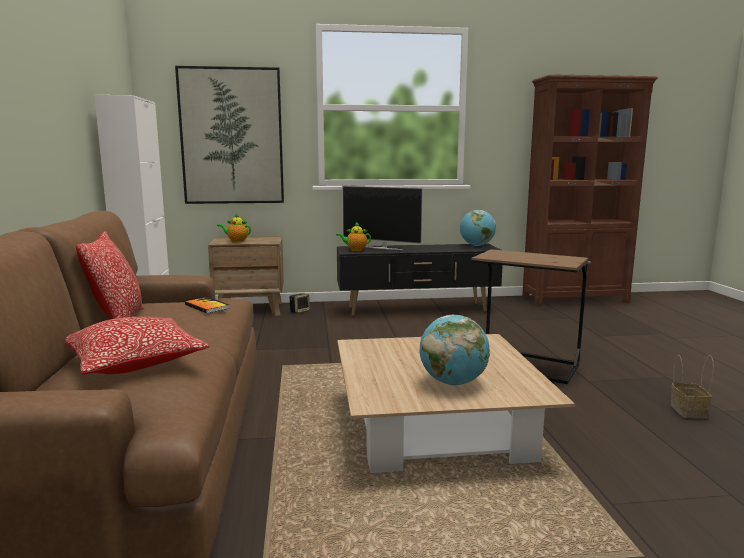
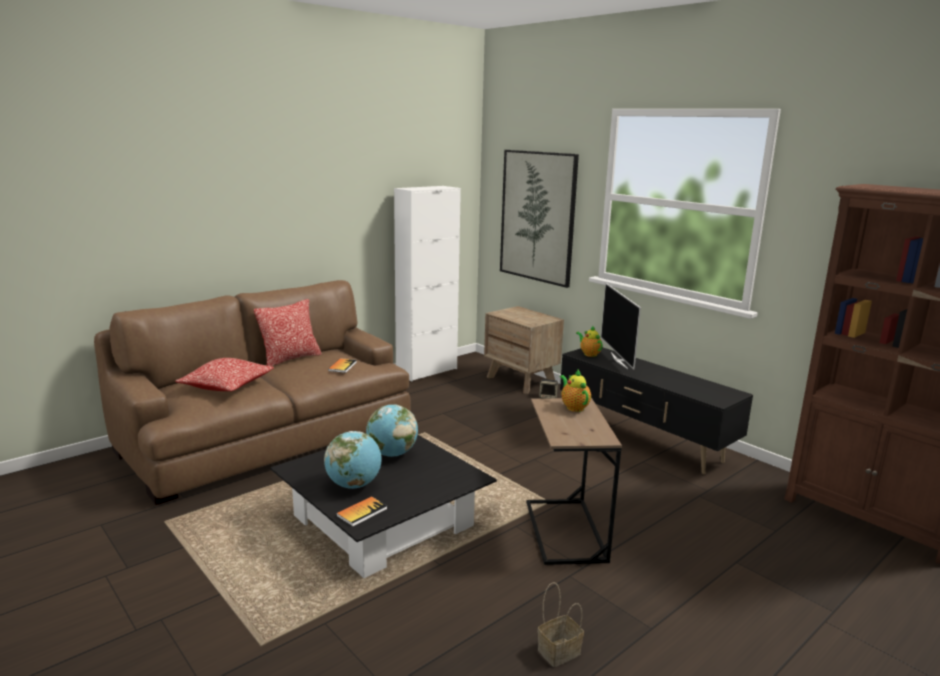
camera: 55 degrees right, 5 degrees up
teapot [217,213,251,243] -> teapot moved to [560,370,591,412]
beige coffee table [337,334,575,473] -> black coffee table [270,435,497,578]
globe [460,210,496,246] -> globe moved to [366,404,418,457]
none -> book [336,496,387,527]

